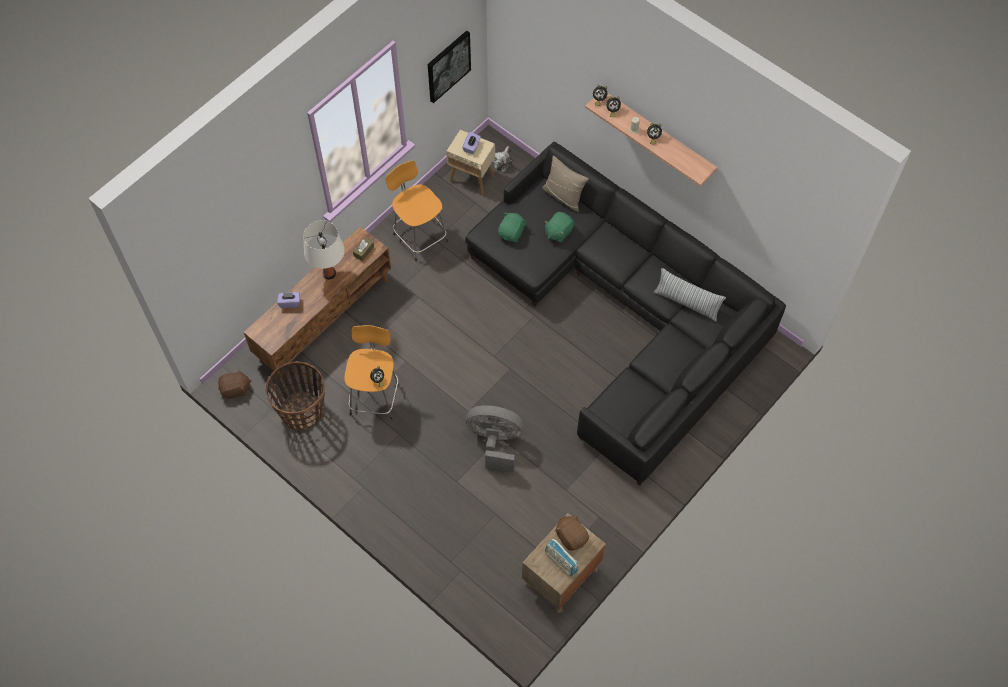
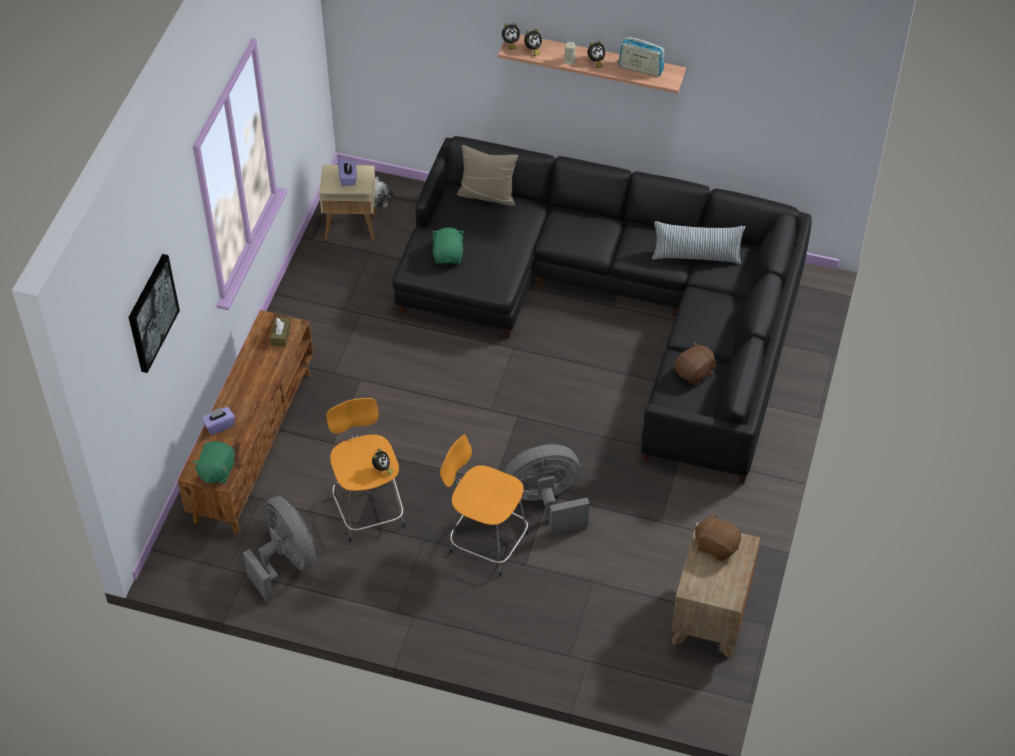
camera: 25 degrees left, 10 degrees down
brown plush toy [218,368,252,399] -> brown plush toy moved to [674,341,717,386]
basket [265,361,325,430] -> grey fan [243,496,316,603]
white table lamp [303,220,345,279] -> none
orange stool [385,161,448,261] -> orange stool moved to [440,435,528,577]
picture [428,31,471,103] -> picture moved to [129,254,180,373]
green plush toy [544,212,574,243] -> green plush toy moved to [193,441,235,484]
radio [545,539,578,576] -> radio moved to [618,37,665,76]

